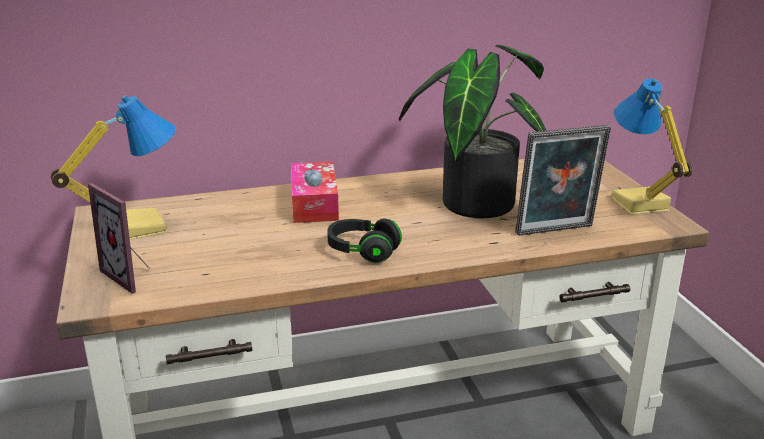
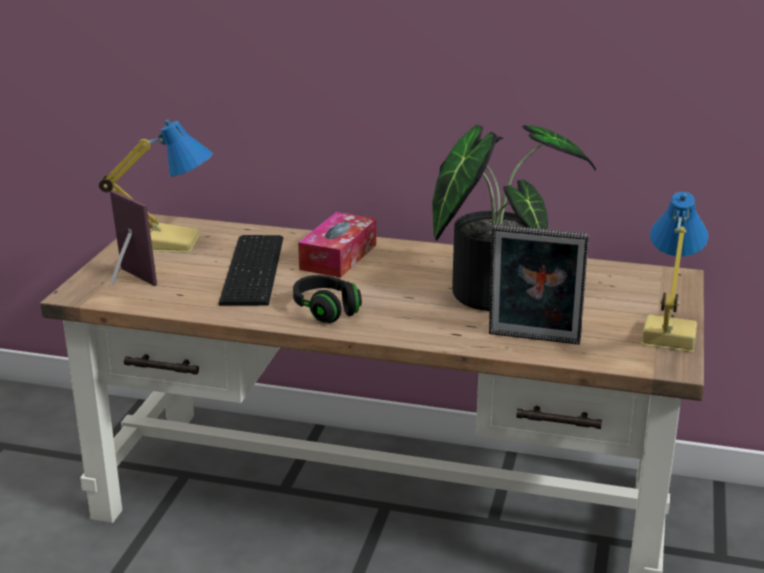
camera: 30 degrees right, 0 degrees up
picture frame [88,183,149,294] -> picture frame turned 150 degrees clockwise [110,190,157,286]
none -> keyboard [218,235,283,306]

